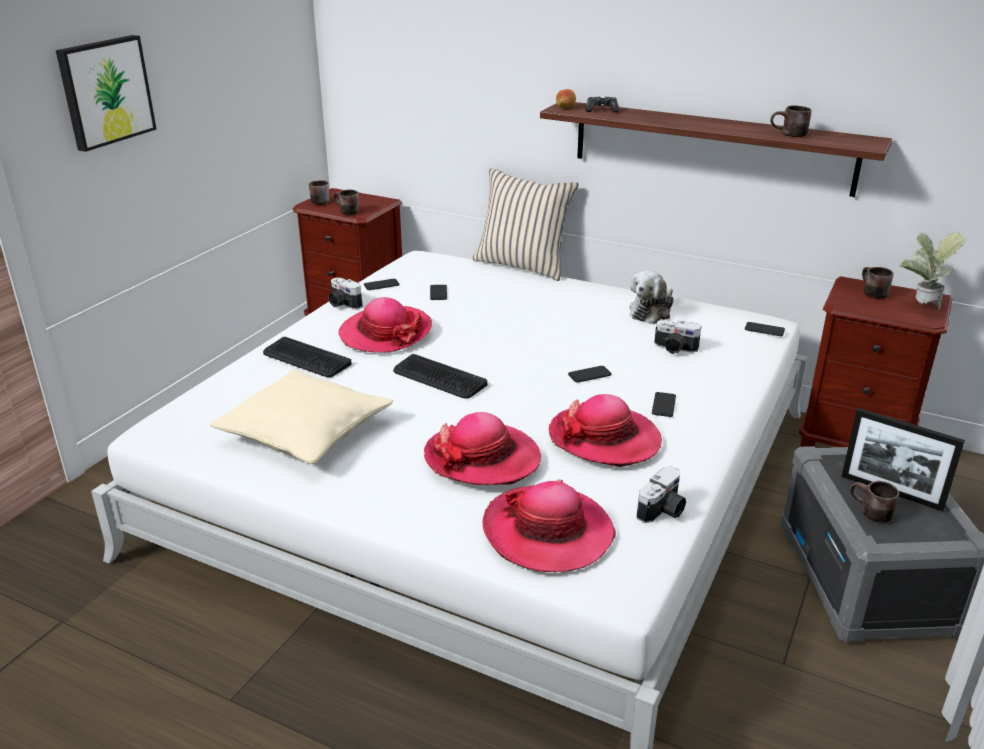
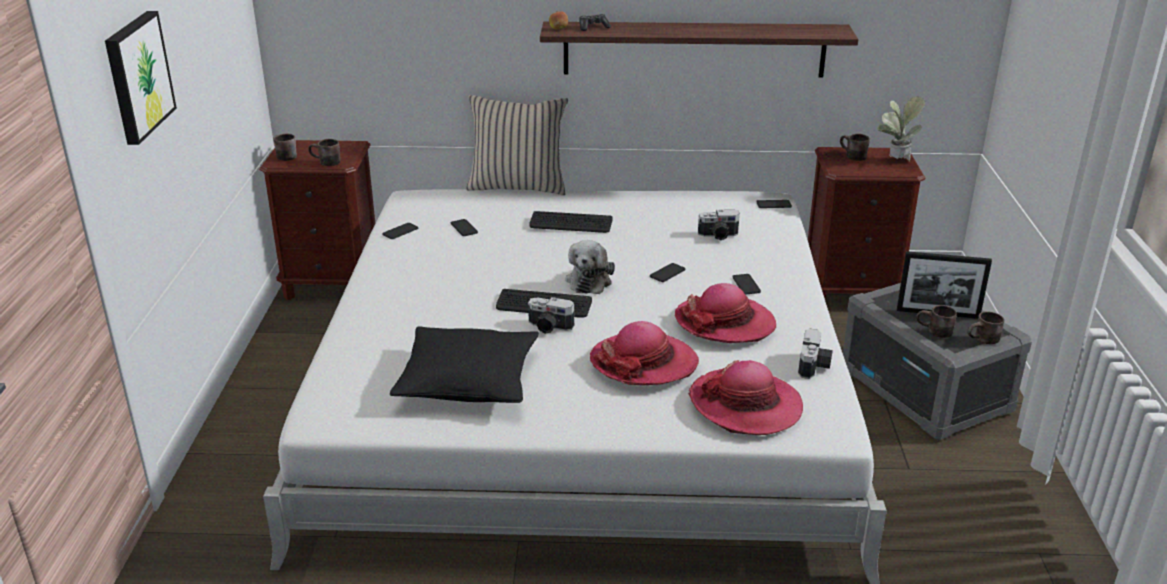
camera: 25 degrees left, 0 degrees up
beige pillow [210,369,393,464] -> black pillow [390,326,539,403]
keyboard [263,337,352,377] -> keyboard moved to [529,211,612,233]
camera [328,278,363,309] -> camera moved to [528,297,574,334]
hat [339,297,432,353] -> none
plush toy [629,270,674,324] -> plush toy moved to [565,240,615,294]
brown mug [770,105,812,137] -> brown mug moved to [967,311,1004,344]

